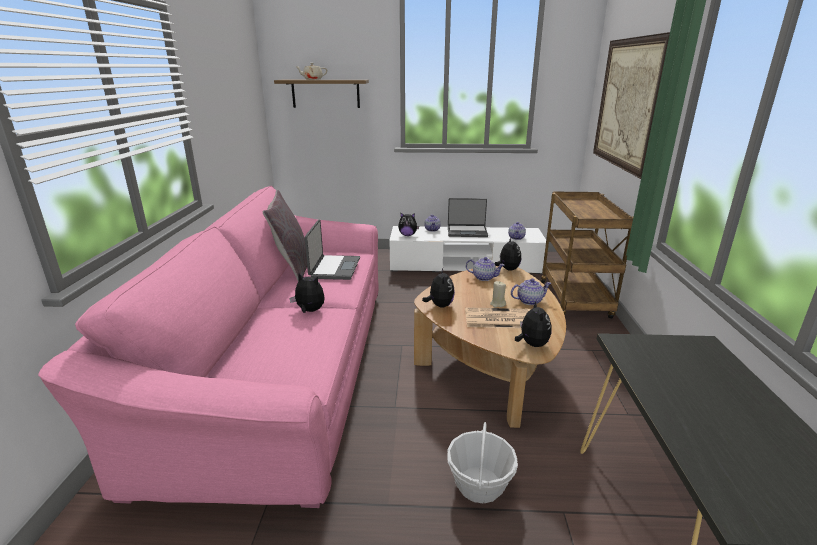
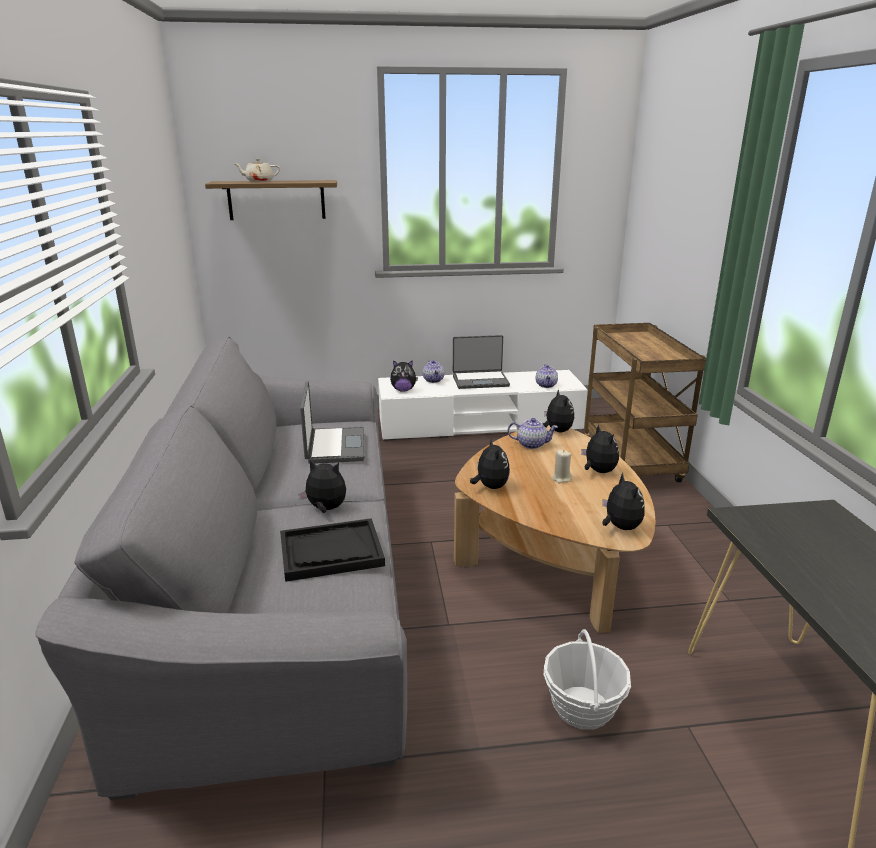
camera: 10 degrees left, 0 degrees up
pink sofa [38,186,379,508] -> grey sofa [35,337,407,800]
grey pillow [262,190,307,282] -> none
newspaper [465,307,530,328] -> none
teapot [511,278,551,305] -> plush toy [581,424,619,473]
picture [593,32,670,179] -> none
none -> black tray [280,518,385,582]

